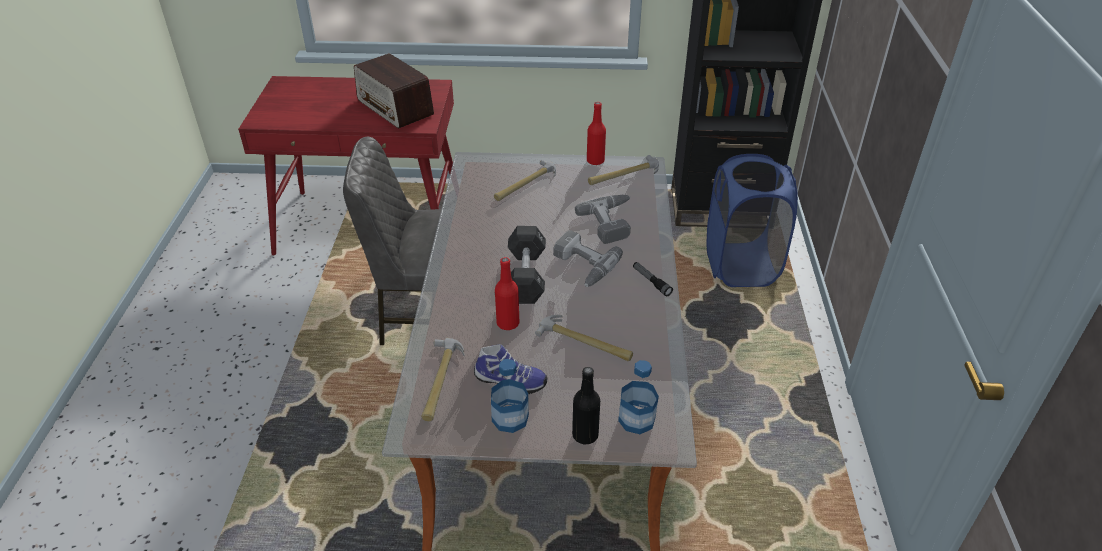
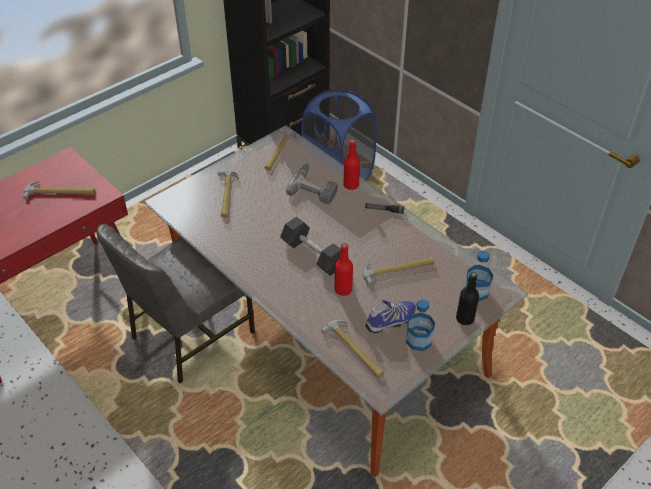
camera: 45 degrees left, 5 degrees up
radio [354,53,434,128] -> hammer [23,181,95,199]
power drill [553,230,623,287] -> none
red bottle [587,102,606,165] -> red bottle moved to [344,139,360,190]

